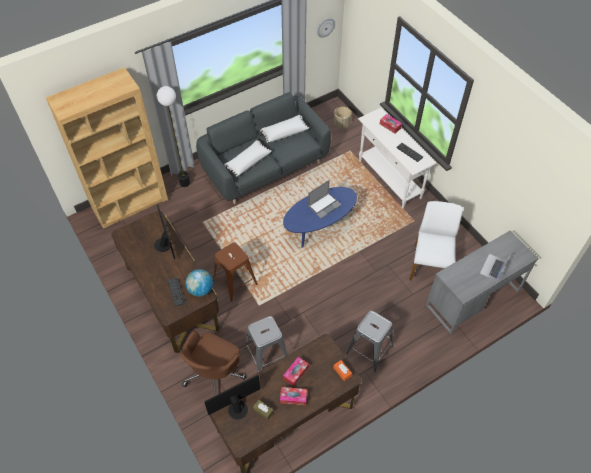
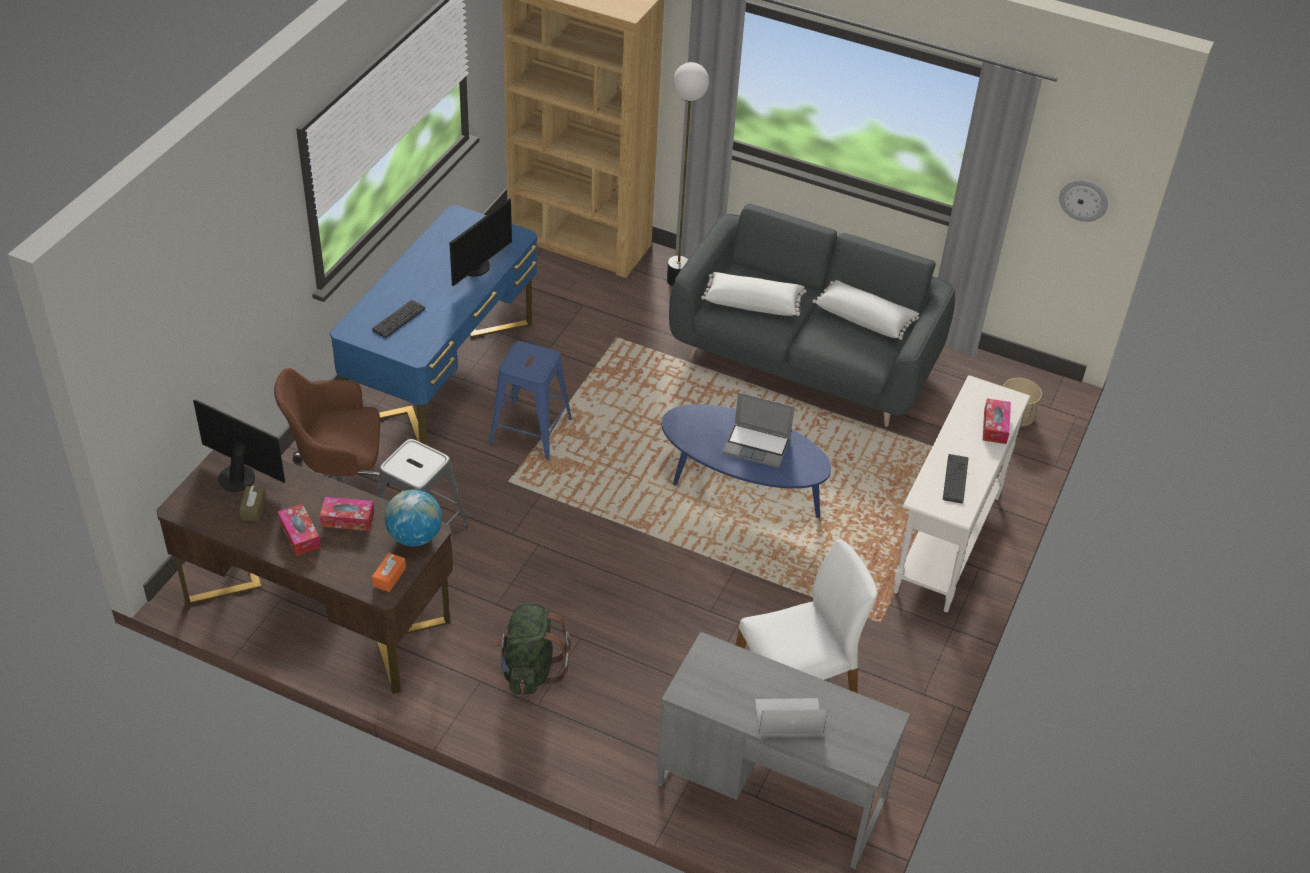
camera: 55 degrees right, 10 degrees down
brown desk [111,211,219,353] -> blue desk [330,205,538,446]
globe [186,269,213,297] -> globe moved to [385,489,442,546]
brown stool [213,242,258,302] -> blue stool [489,341,572,460]
grey stool [346,311,393,372] -> green backpack [494,603,571,695]

